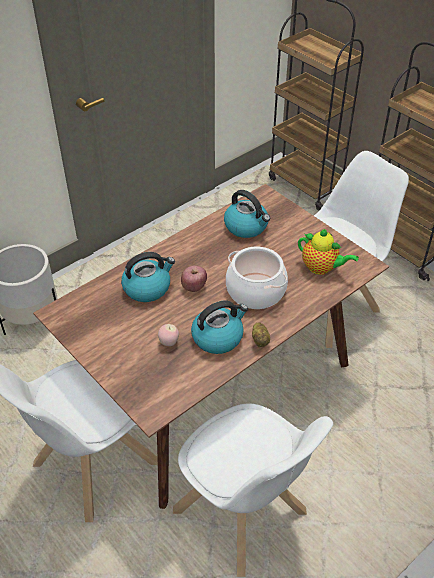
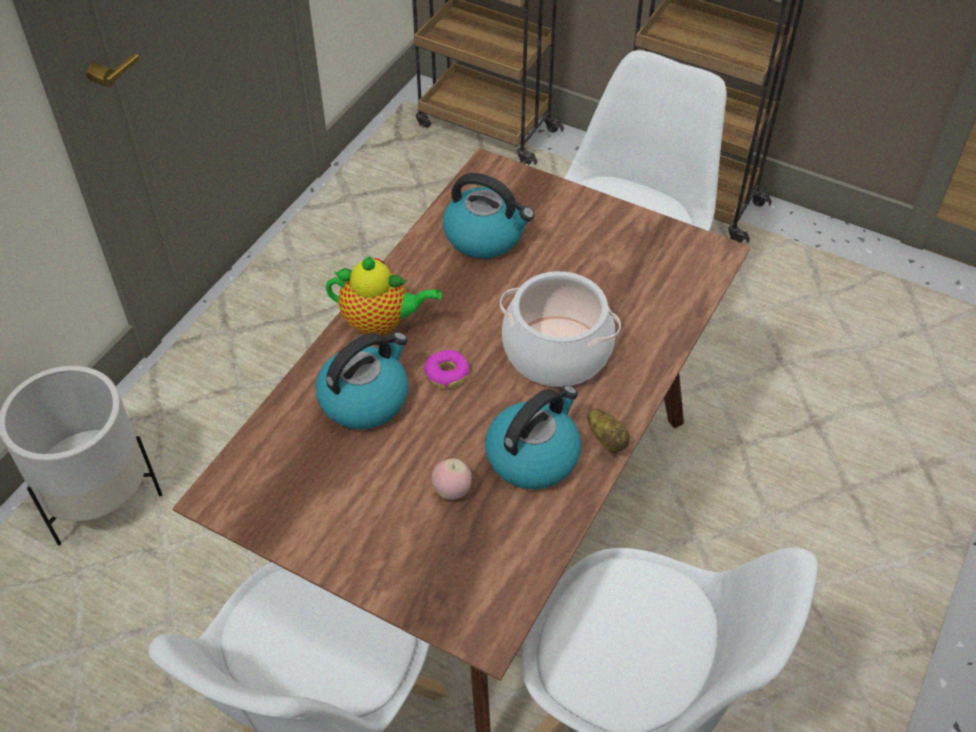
camera: 20 degrees left, 5 degrees up
apple [181,265,207,292] -> donut [424,350,469,388]
teapot [298,229,359,275] -> teapot moved to [326,256,442,336]

